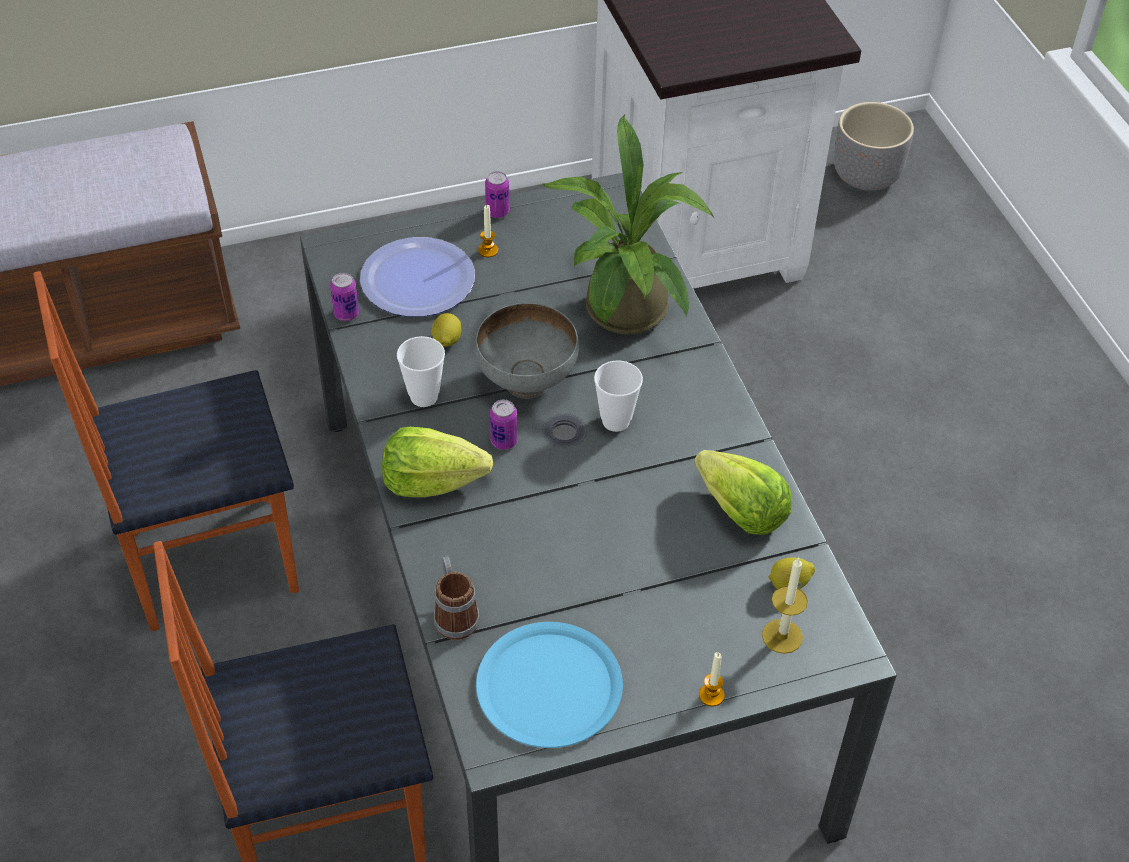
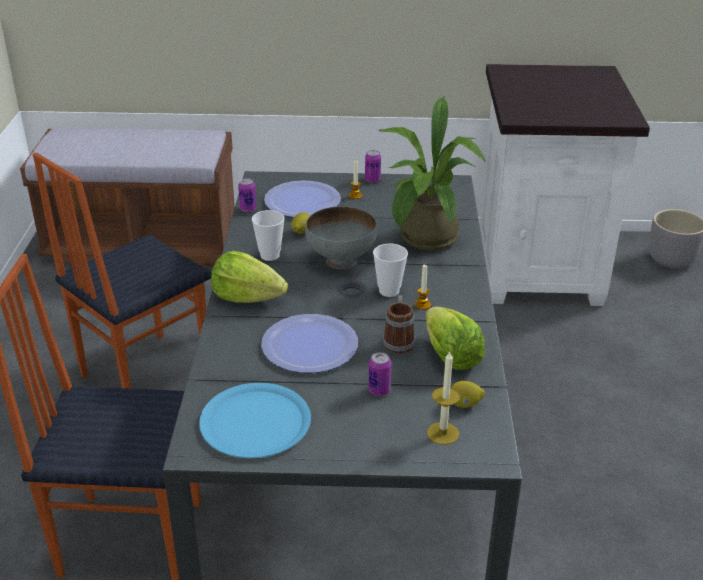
camera: 20 degrees right, 15 degrees down
chair [33,271,299,632] -> chair turned 45 degrees counterclockwise [33,152,212,388]
mug [434,556,480,640] -> mug moved to [383,295,415,354]
can [490,400,517,450] -> can moved to [368,352,391,396]
candle [699,652,725,707] -> candle moved to [415,264,431,310]
none -> plate [261,314,358,373]

